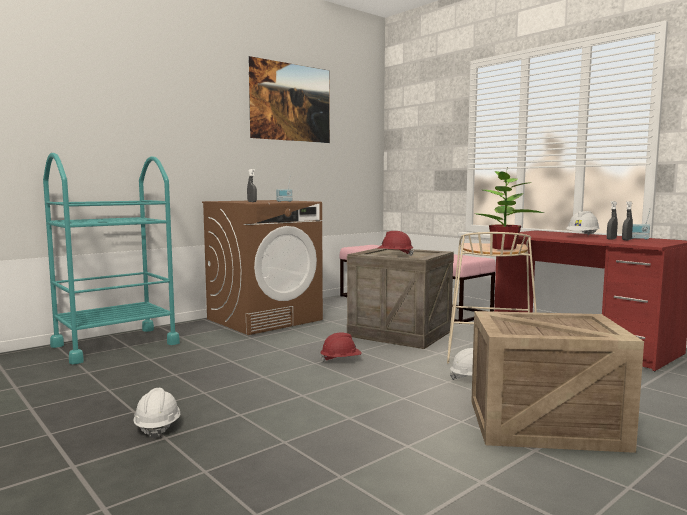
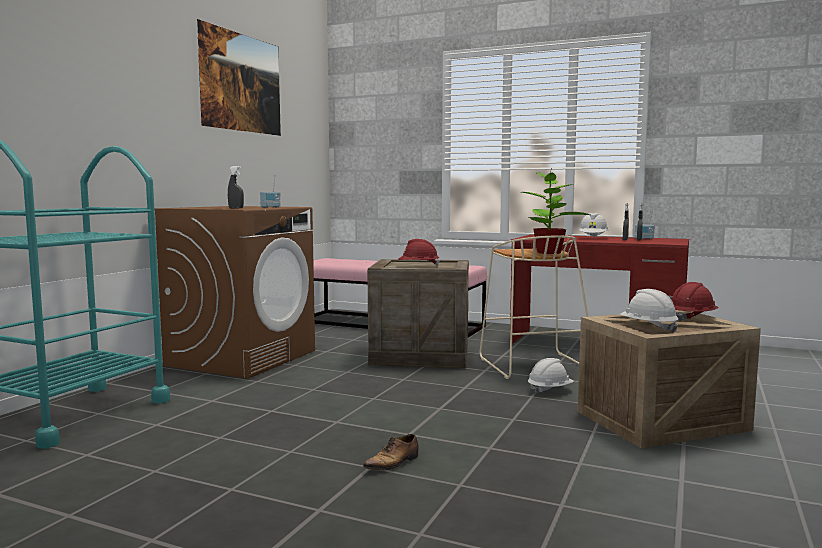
camera: 25 degrees left, 0 degrees up
white hard hat [133,388,180,439] -> white hard hat moved to [619,289,678,333]
red hard hat [320,332,362,362] -> red hard hat moved to [672,282,719,322]
none -> shoe [363,434,419,471]

